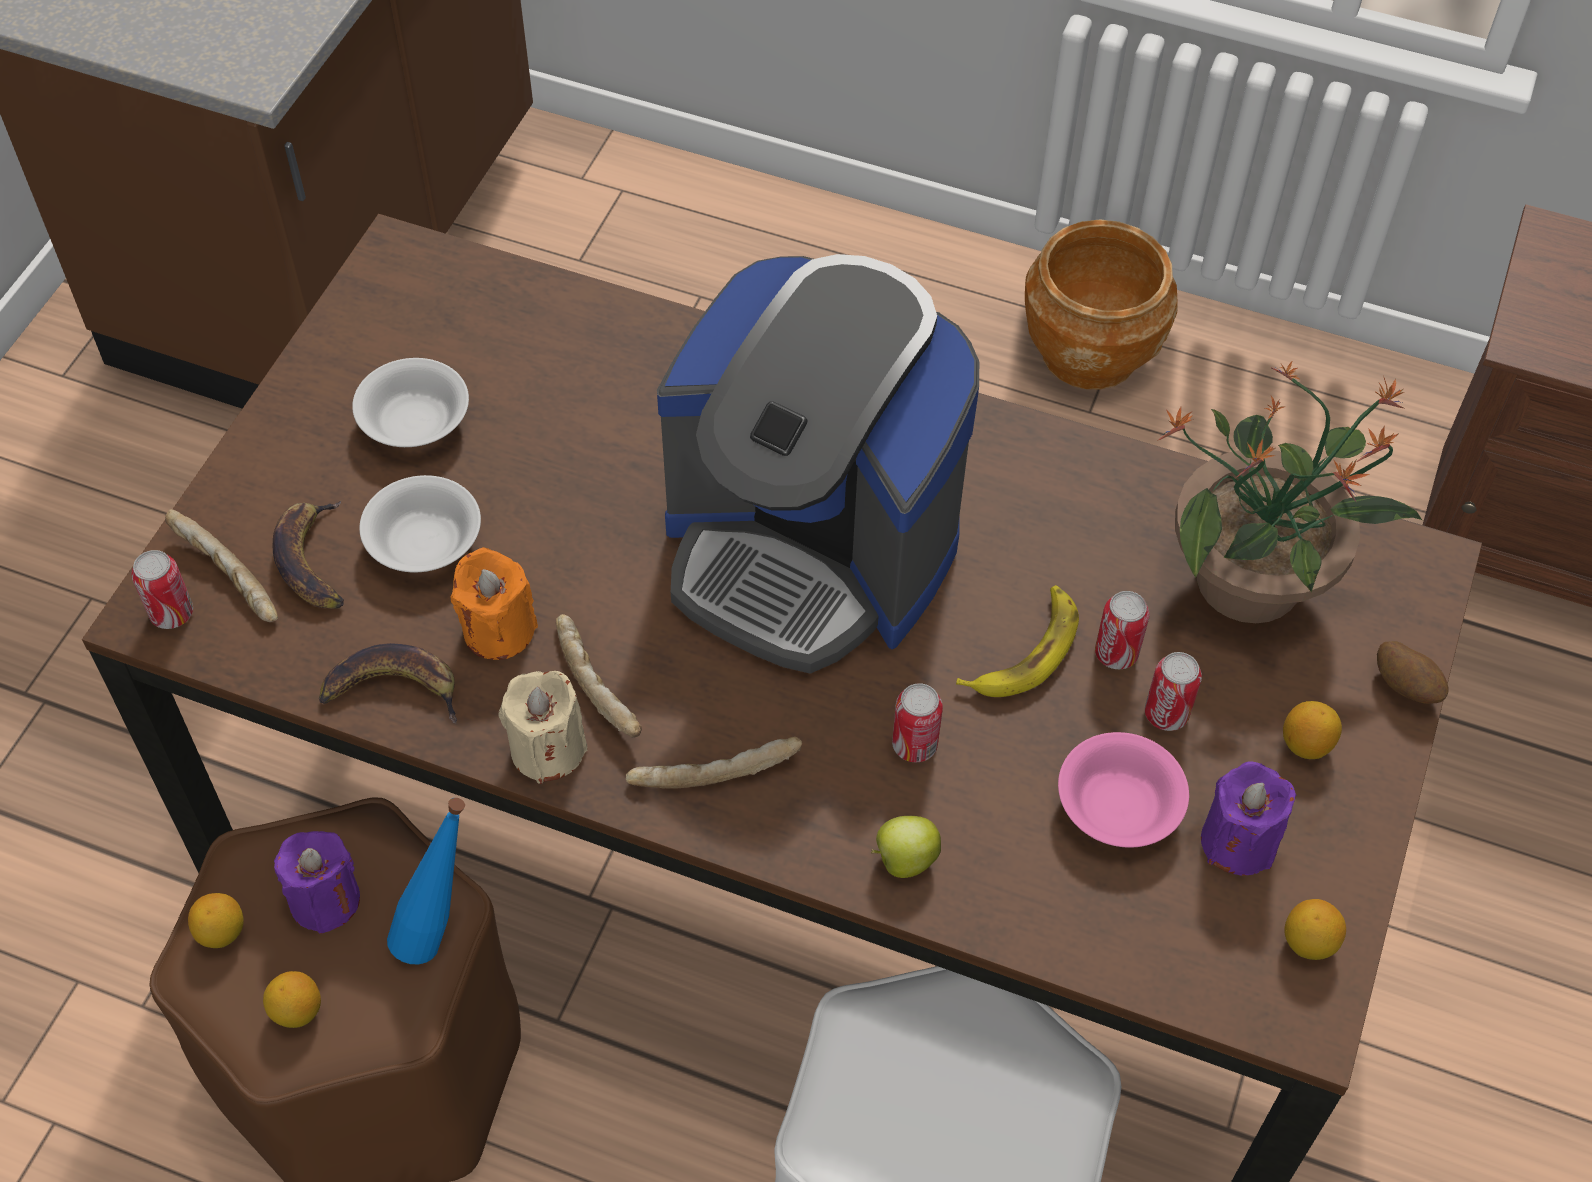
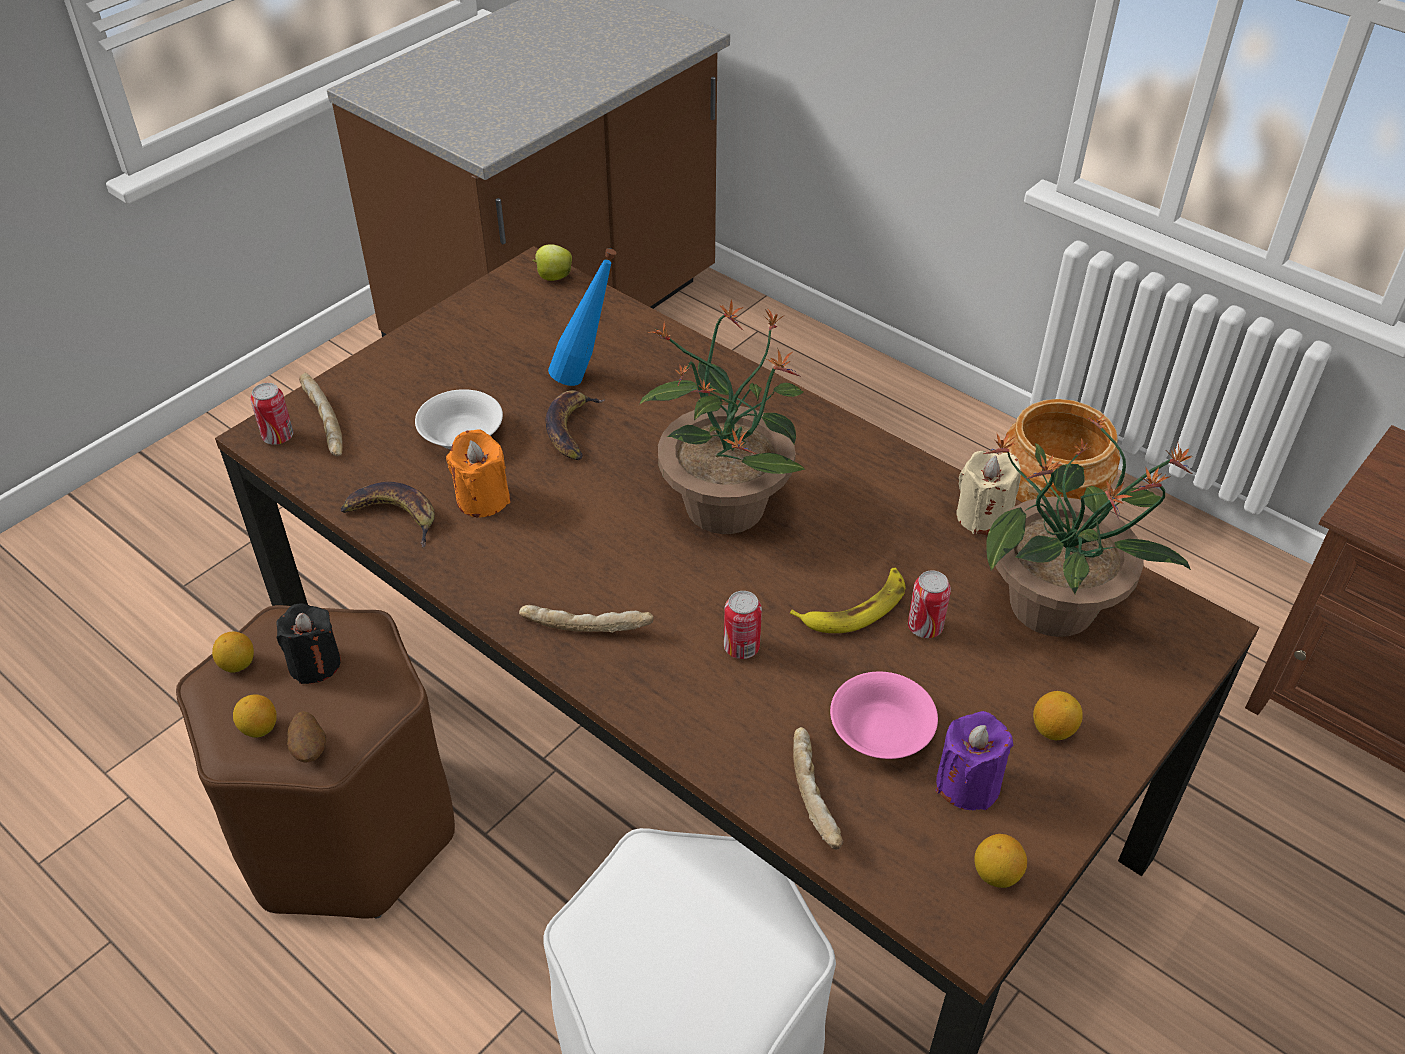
camera: 20 degrees right, 10 degrees down
banana [273,501,344,609] -> banana moved to [546,390,605,460]
purple candle [274,831,360,934] -> black candle [277,603,341,684]
white bowl [352,358,469,447] -> none
blue bottle [387,798,465,964] -> blue bottle moved to [548,248,617,386]
beige candle [499,671,588,784] -> beige candle moved to [956,451,1021,534]
bread [556,614,642,737] -> bread moved to [793,727,843,849]
coffee machine [657,254,979,674] -> potted plant [639,299,805,534]
apple [871,816,941,878] -> apple moved to [532,244,572,281]
can [1145,652,1202,731] -> none
potato [1377,641,1448,704] -> potato moved to [287,711,326,762]

